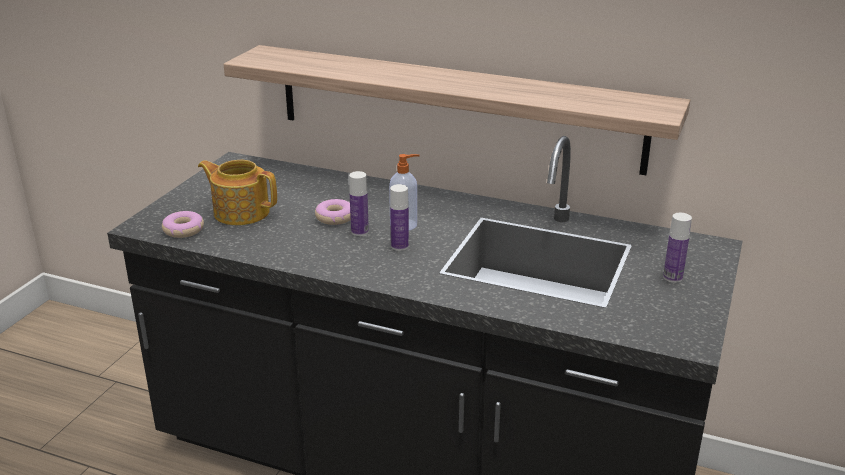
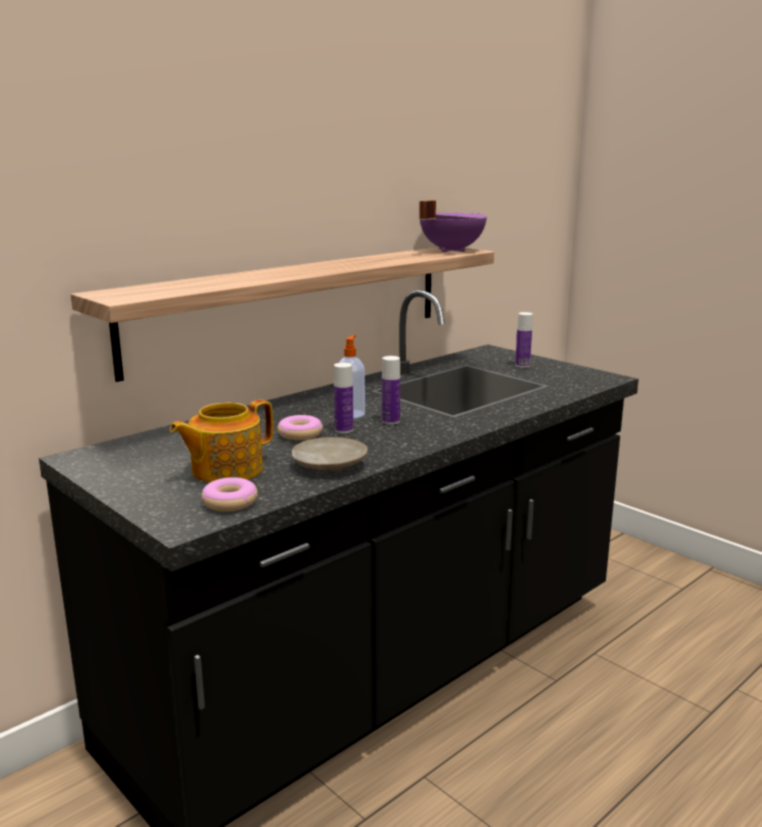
camera: 65 degrees left, 10 degrees down
none -> beige plate [292,437,368,471]
none -> purple cooking pot [419,200,487,252]

